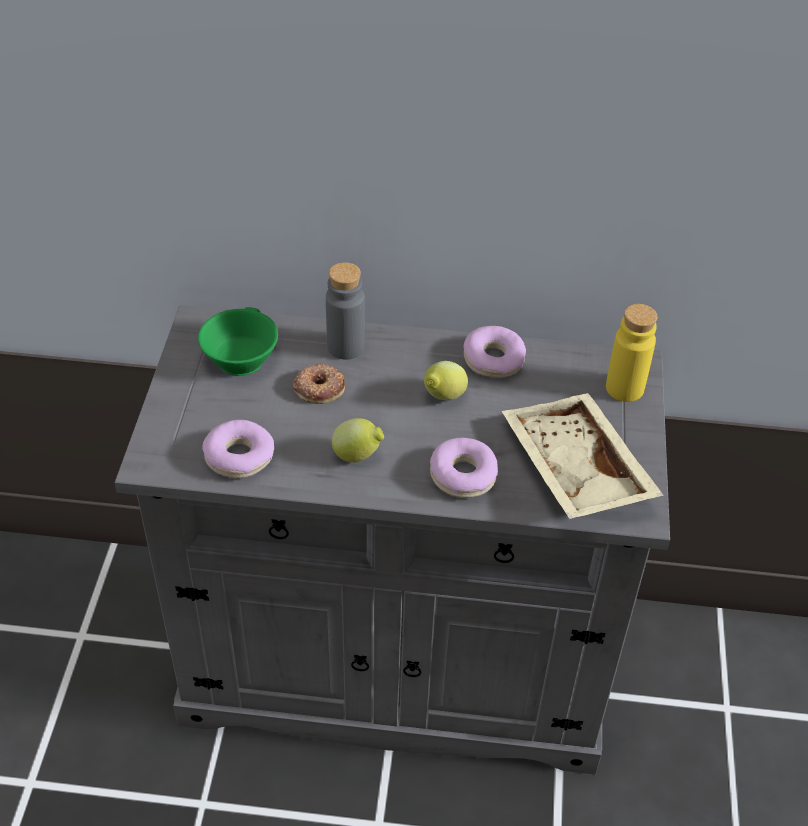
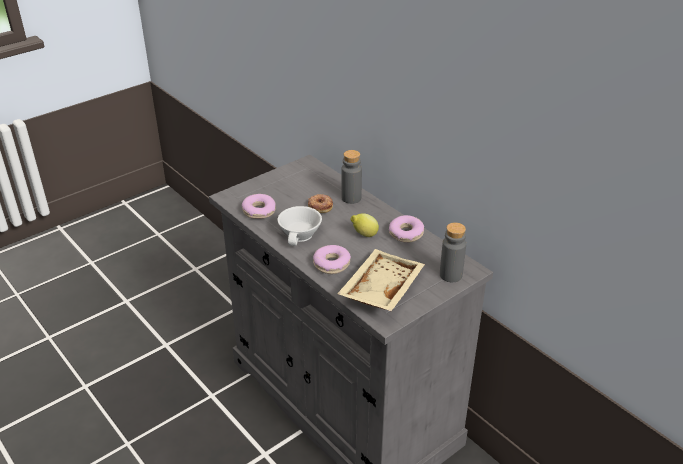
camera: 45 degrees right, 10 degrees down
green cup [198,307,278,376] -> none
lemon [332,418,384,463] -> white cup [278,206,322,246]
yellow bottle [606,304,657,402] -> grey bottle [440,222,466,282]

